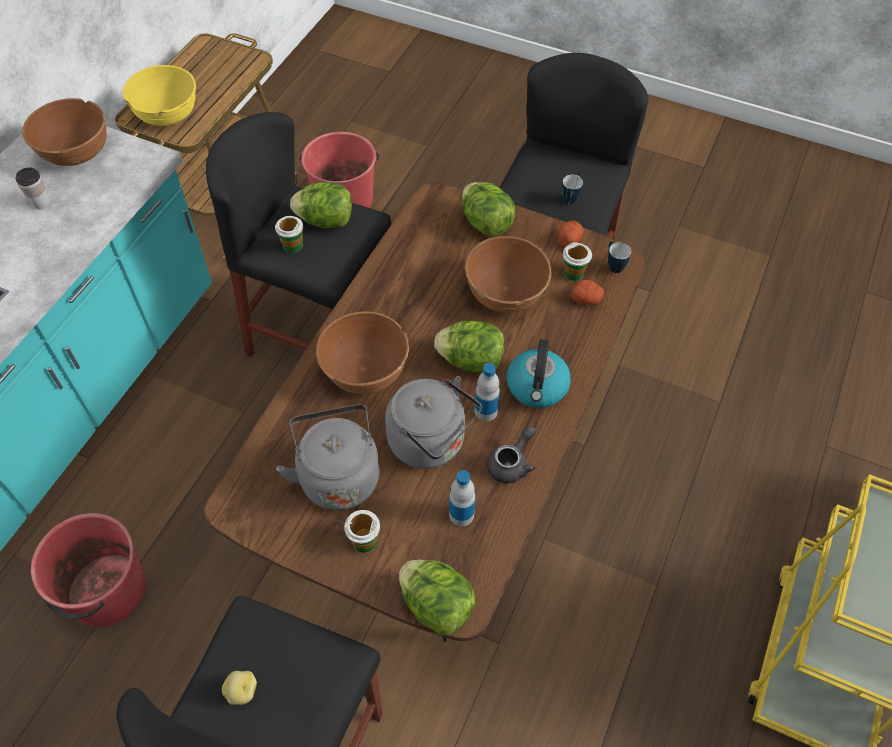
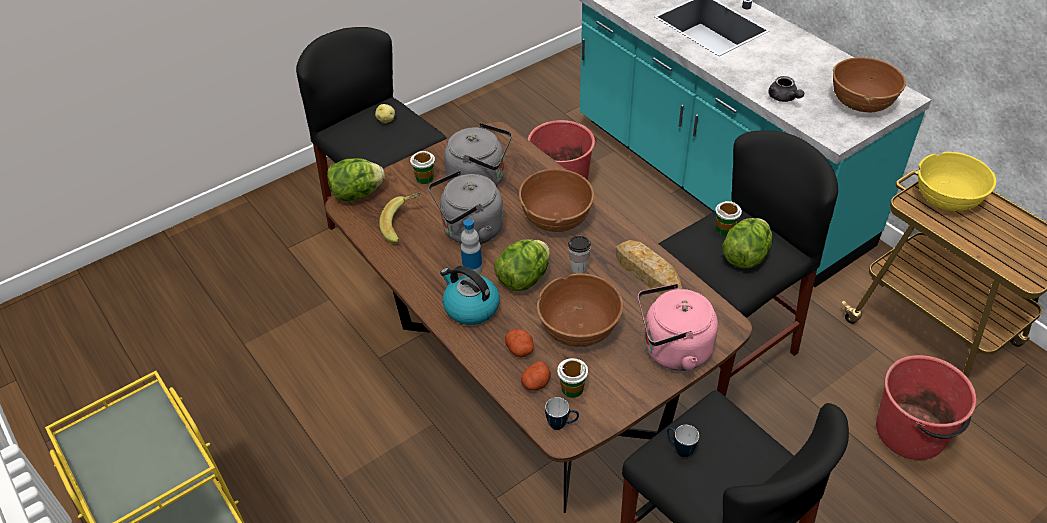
camera: 120 degrees right, 10 degrees down
cup [16,167,49,209] -> cup moved to [568,236,591,274]
bottle [449,470,475,526] -> banana [379,193,421,243]
lettuce [462,182,515,237] -> pink kettle [638,283,718,371]
grey teapot [487,425,536,483] -> grey teapot moved to [768,76,804,102]
potato [557,221,583,247] -> potato moved to [505,329,534,357]
none -> bread [616,240,682,295]

